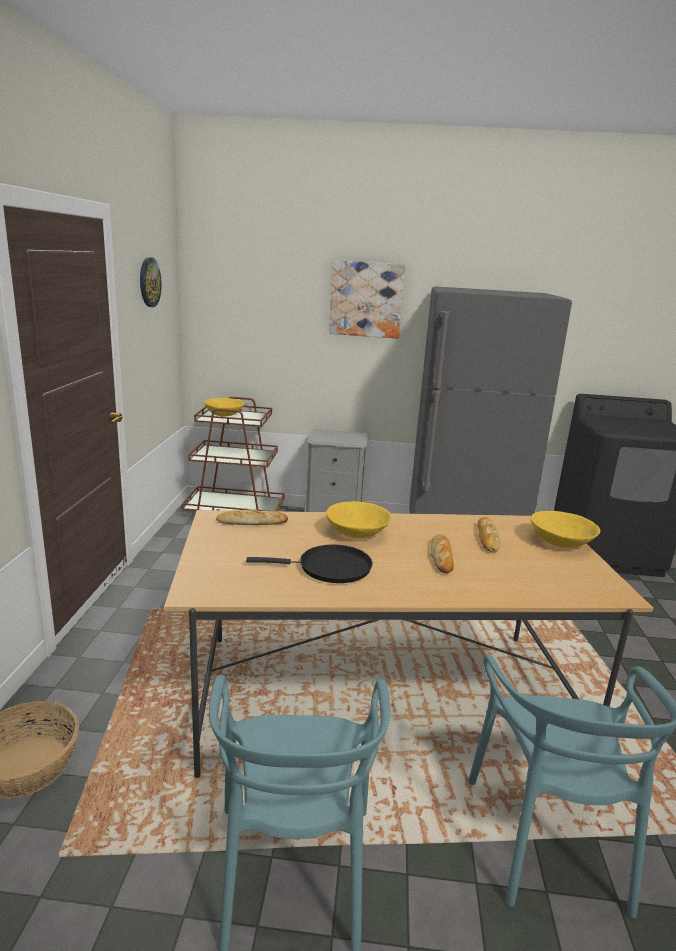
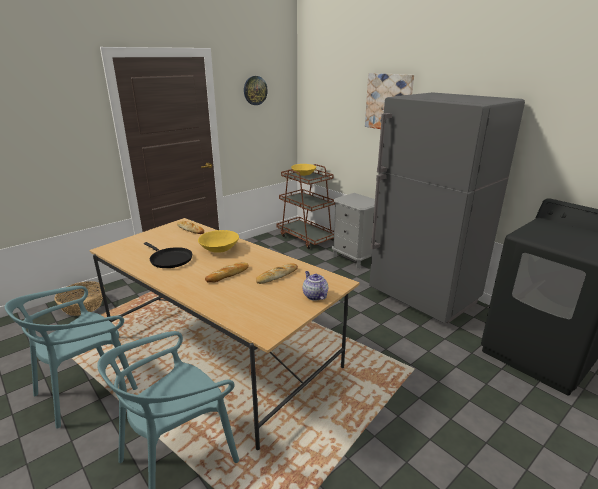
camera: 45 degrees right, 5 degrees up
yellow bowl [531,511,600,548] -> teapot [303,271,328,301]

